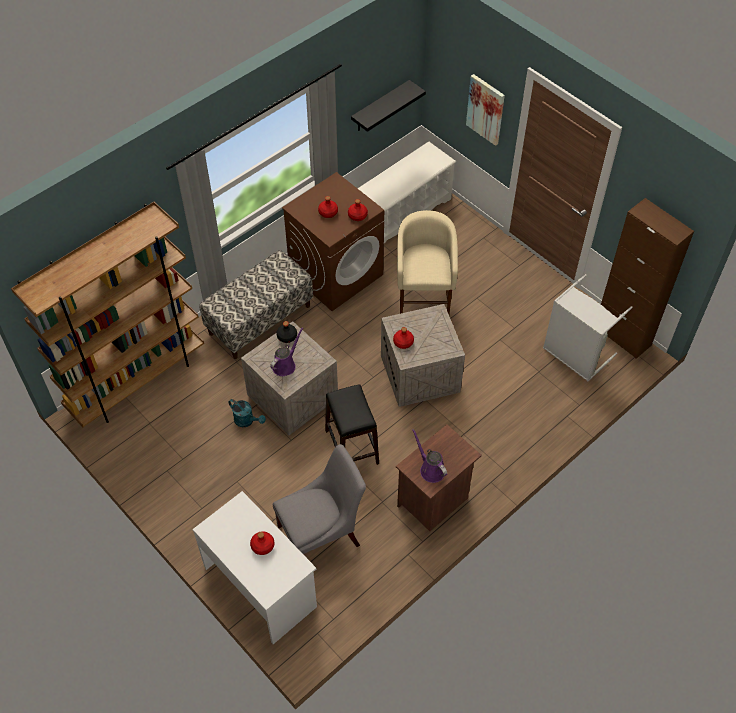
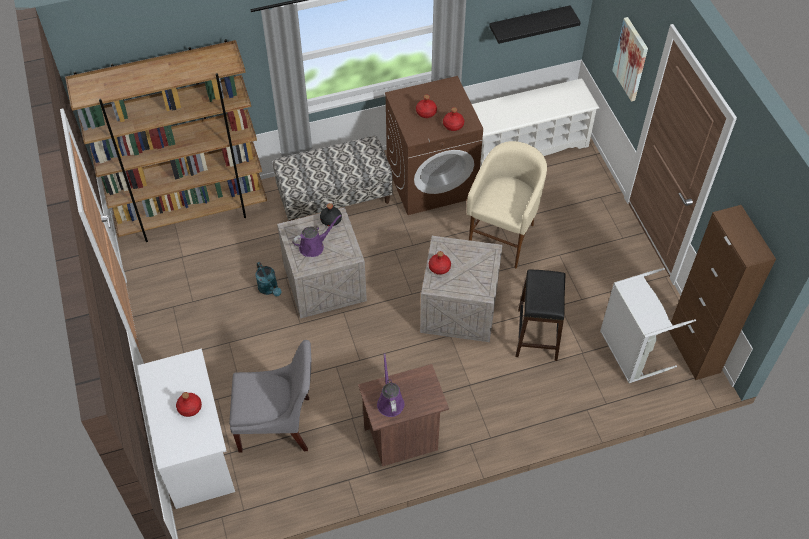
camera: 25 degrees right, 0 degrees up
black stool [325,384,379,465] -> black stool moved to [516,270,565,361]

